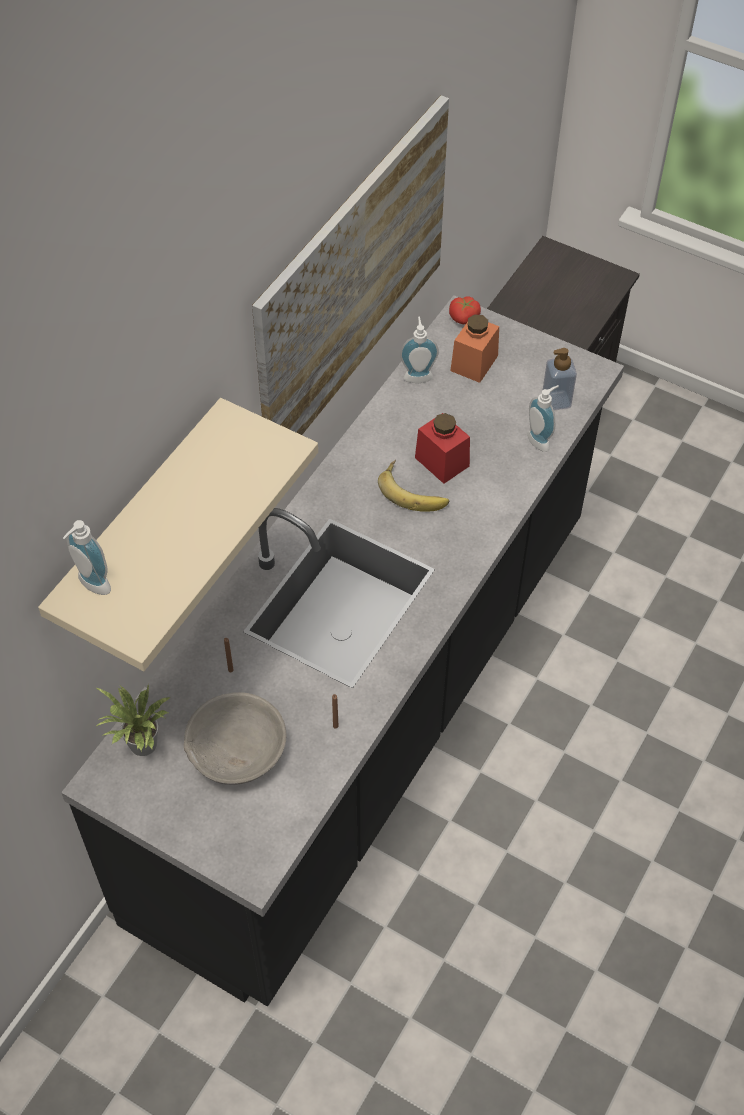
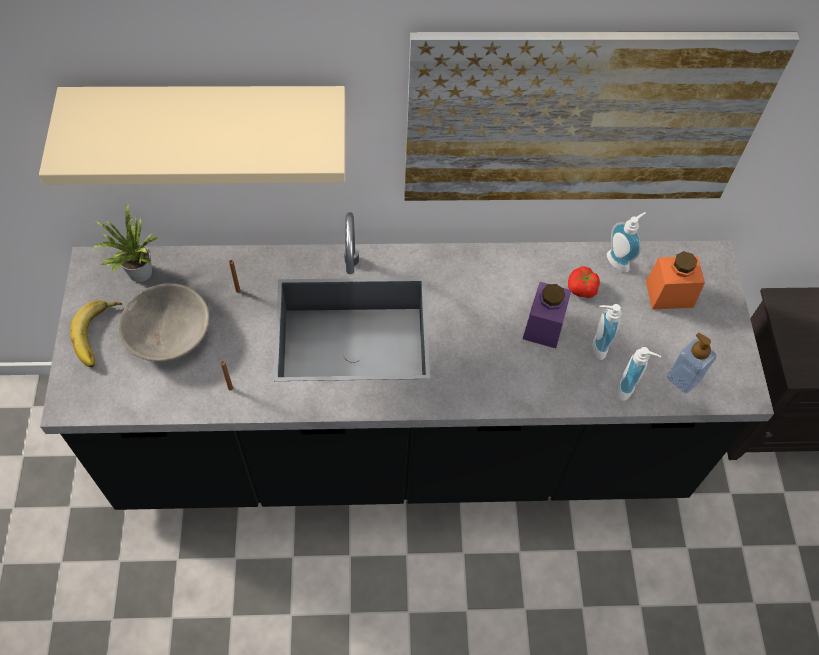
camera: 55 degrees right, 5 degrees up
soap dispenser [63,520,111,595] -> soap dispenser moved to [592,304,622,360]
banana [378,460,449,512] -> banana moved to [70,300,122,367]
red jar [415,413,470,484] -> purple jar [523,282,571,348]
tomato [449,296,481,324] -> tomato moved to [568,266,600,298]

